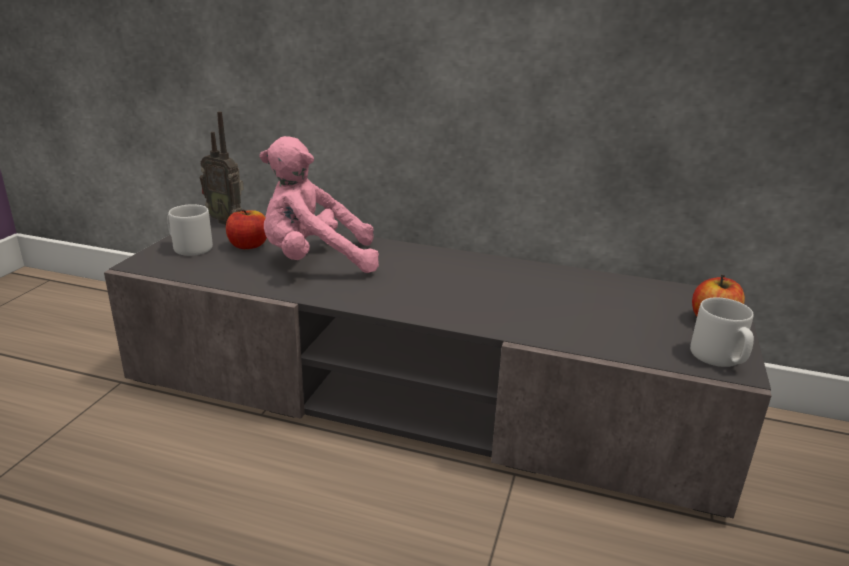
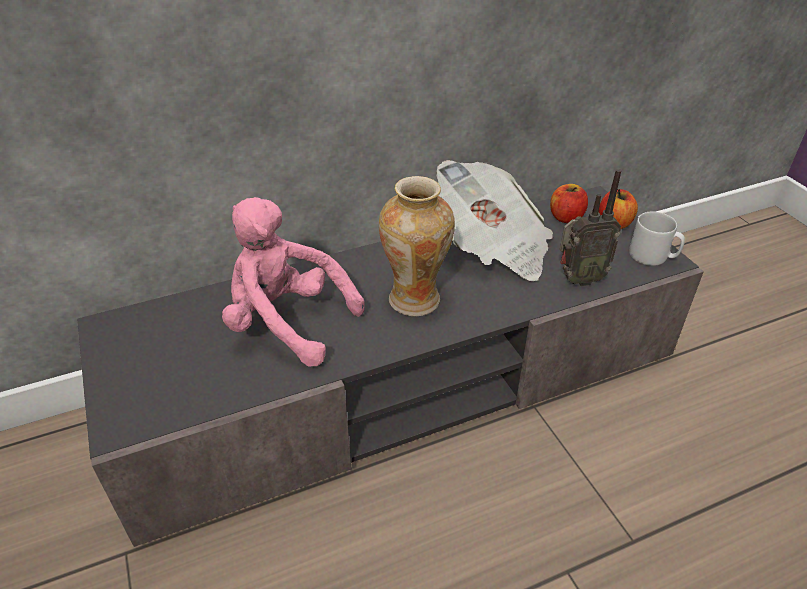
camera: 40 degrees left, 15 degrees up
grey mug [167,204,213,256] -> none
radio [200,111,244,225] -> radio moved to [560,169,621,286]
apple [226,210,267,249] -> apple moved to [550,184,588,223]
pink plush toy [259,136,379,273] -> pink plush toy turned 75 degrees clockwise [222,197,365,367]
none -> vase [379,176,455,316]
none -> newspaper [437,160,553,281]

